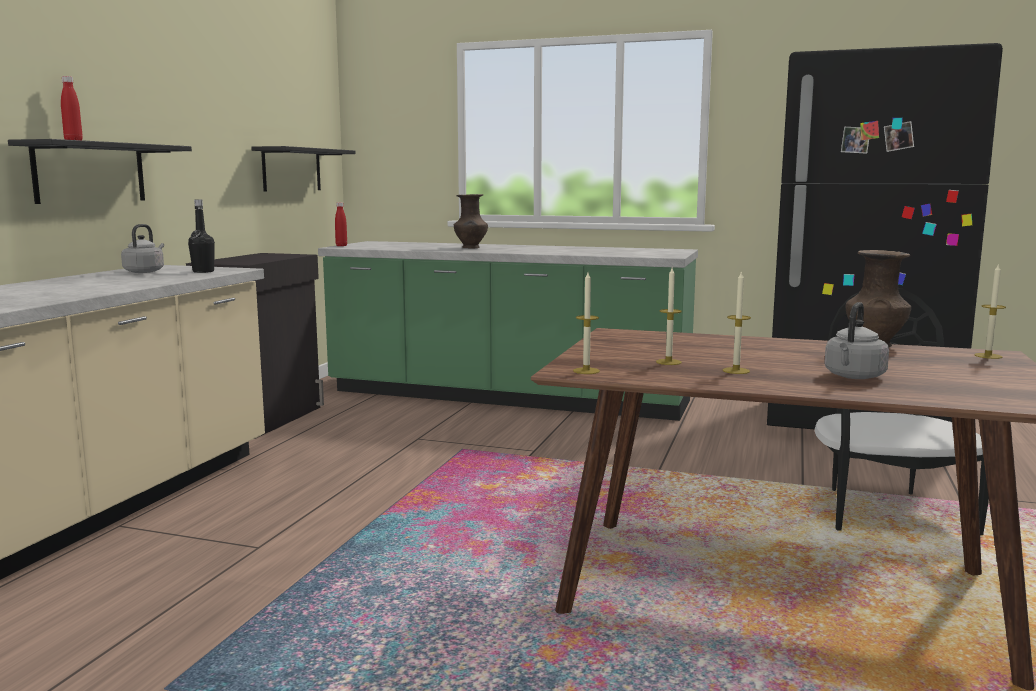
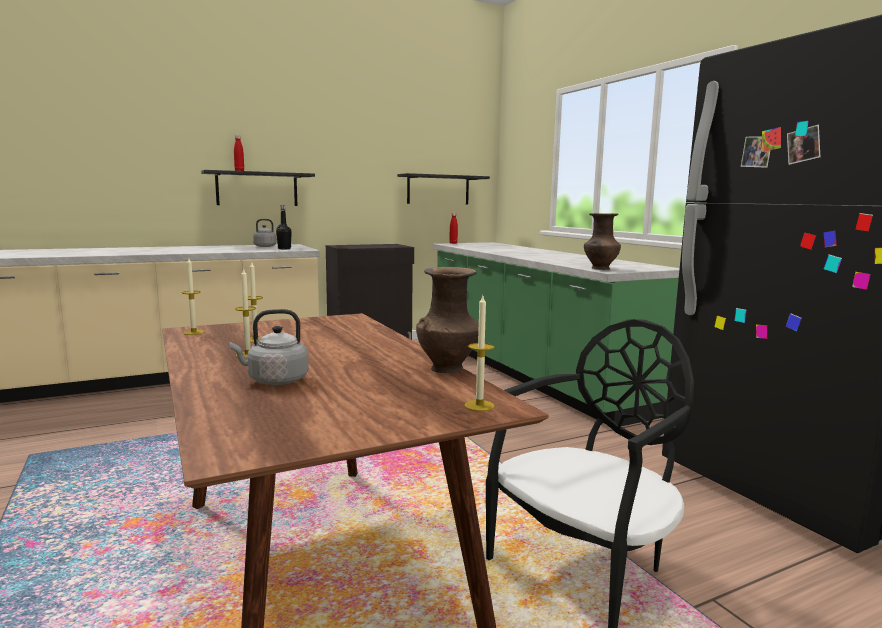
camera: 45 degrees right, 0 degrees up
brown vase [454,194,488,248] -> brown vase moved to [584,213,621,270]

